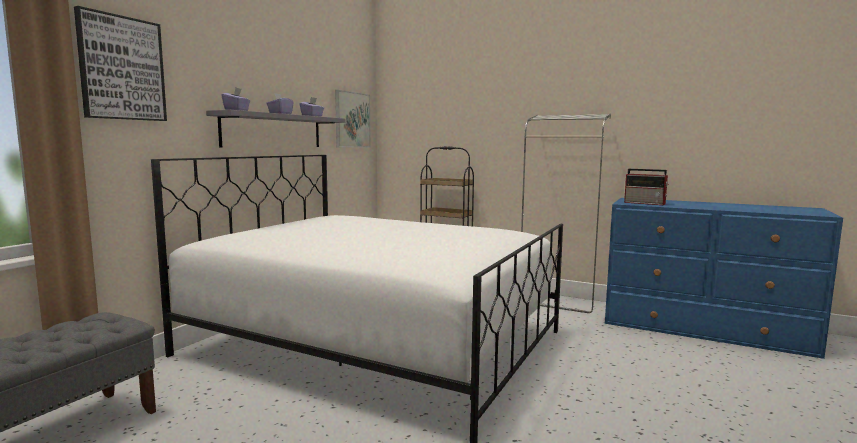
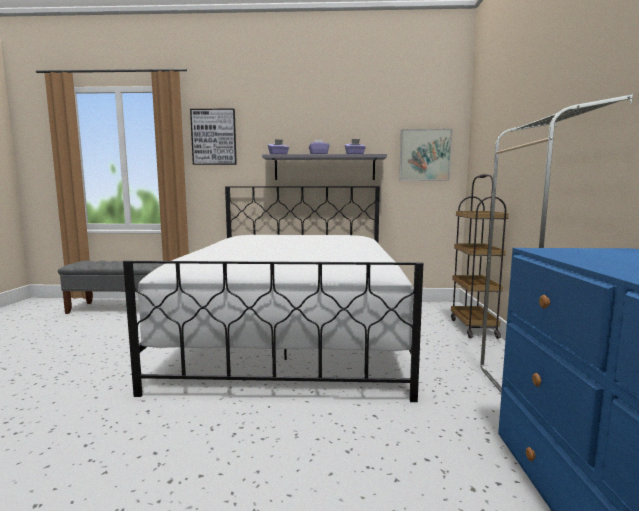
camera: 65 degrees right, 0 degrees up
radio [624,169,669,205] -> none

